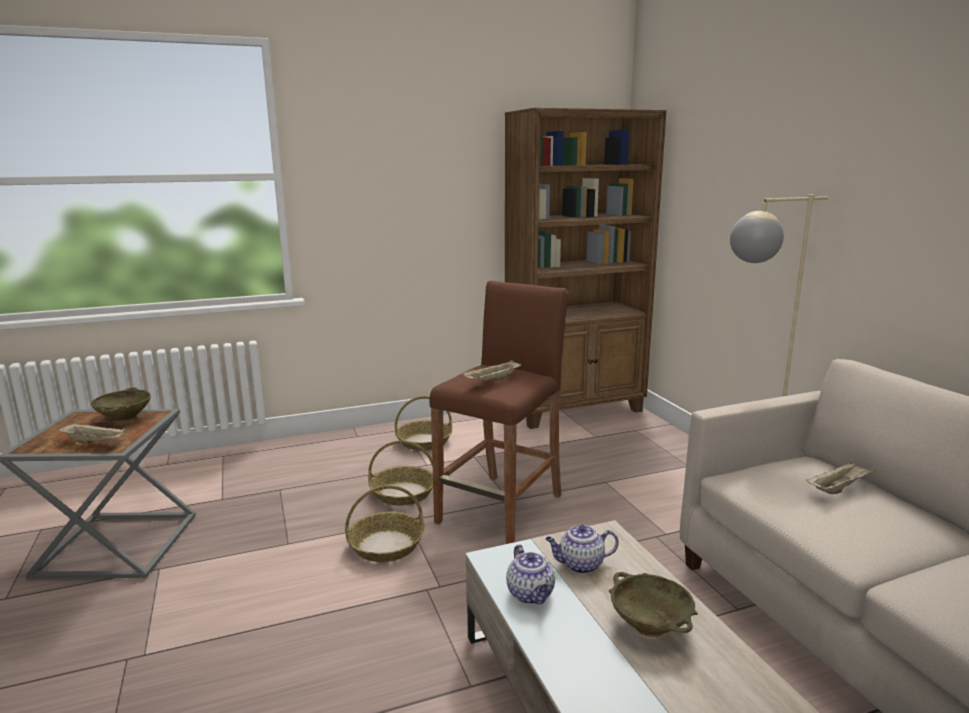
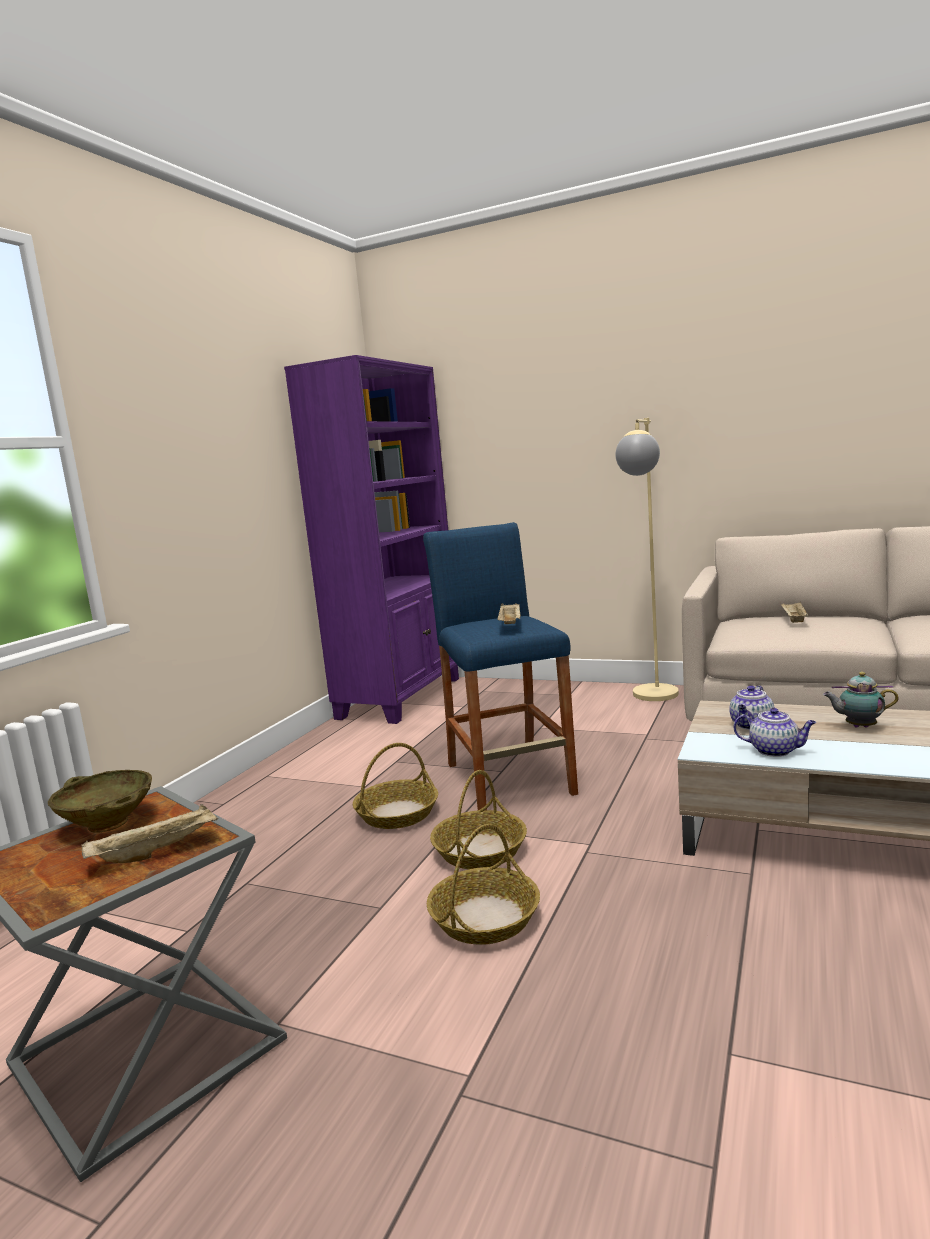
camera: 45 degrees left, 5 degrees down
basket [395,396,452,451] -> basket moved to [427,824,540,945]
brown stool [429,281,568,544] -> blue stool [423,522,578,810]
brown bookcase [505,108,667,429] -> purple bookcase [284,355,459,724]
beige bowl [609,572,698,637] -> teapot [823,672,899,727]

